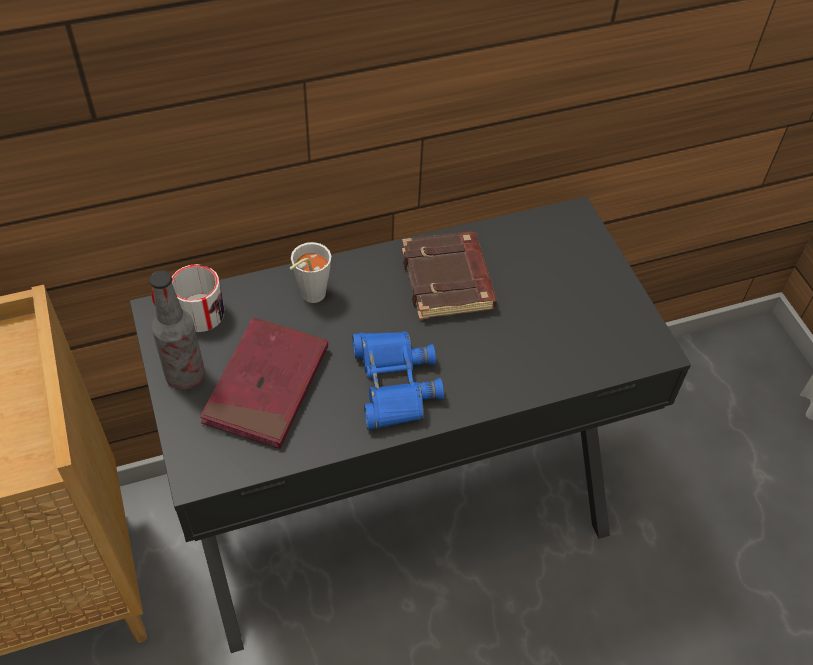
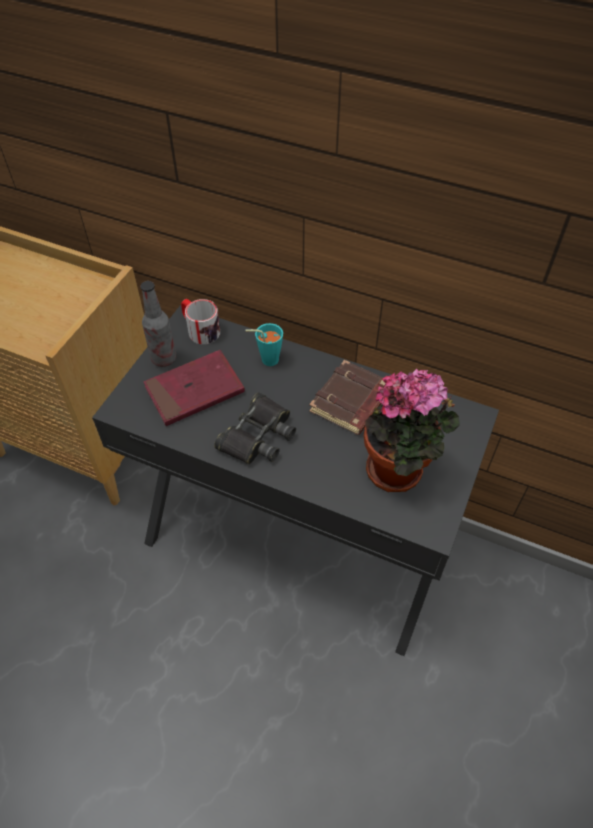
camera: 45 degrees right, 0 degrees up
grey cup [290,242,331,303] -> turquoise cup [246,323,283,366]
blue binoculars [352,331,444,430] -> black binoculars [214,392,296,464]
none -> potted plant [364,369,460,492]

